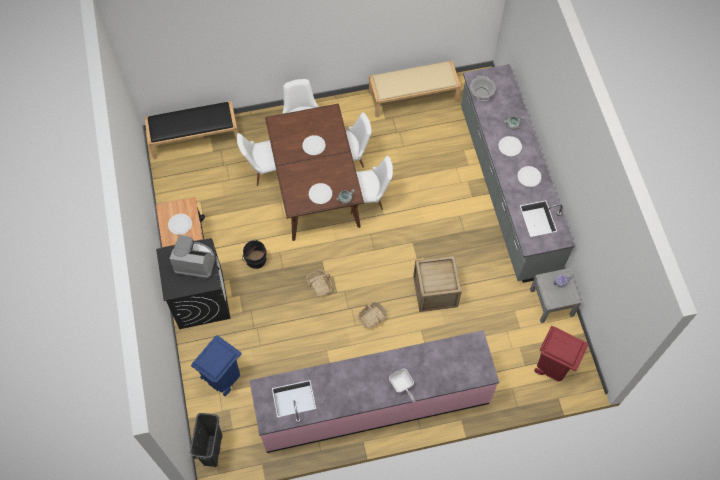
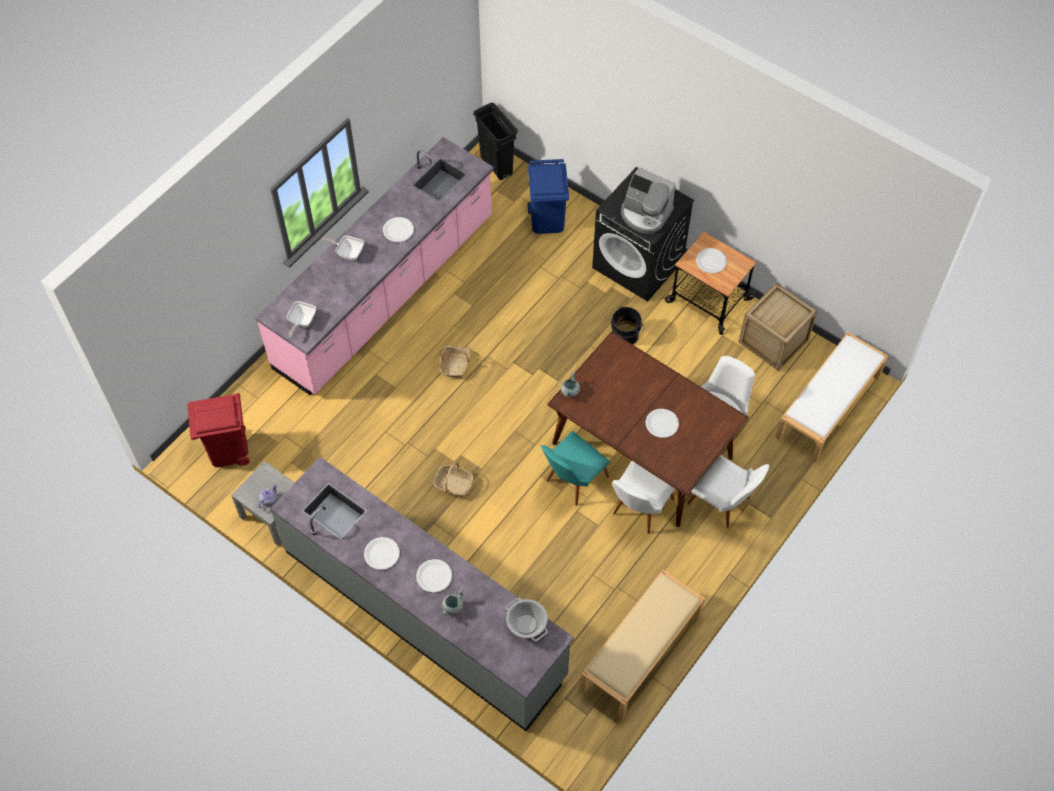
camera: 140 degrees right, 5 degrees down
black bench [144,101,238,159] -> white bench [775,332,888,463]
coffee machine [169,235,215,279] -> coffee machine turned 60 degrees clockwise [621,168,676,234]
basket [306,270,332,297] -> basket moved to [433,462,473,497]
white plate [309,183,332,204] -> white plate moved to [383,217,414,242]
white chair [351,156,393,214] -> turquoise chair [541,431,610,506]
crate [413,256,462,312] -> crate moved to [739,283,818,371]
none -> frying pan [287,301,316,339]

